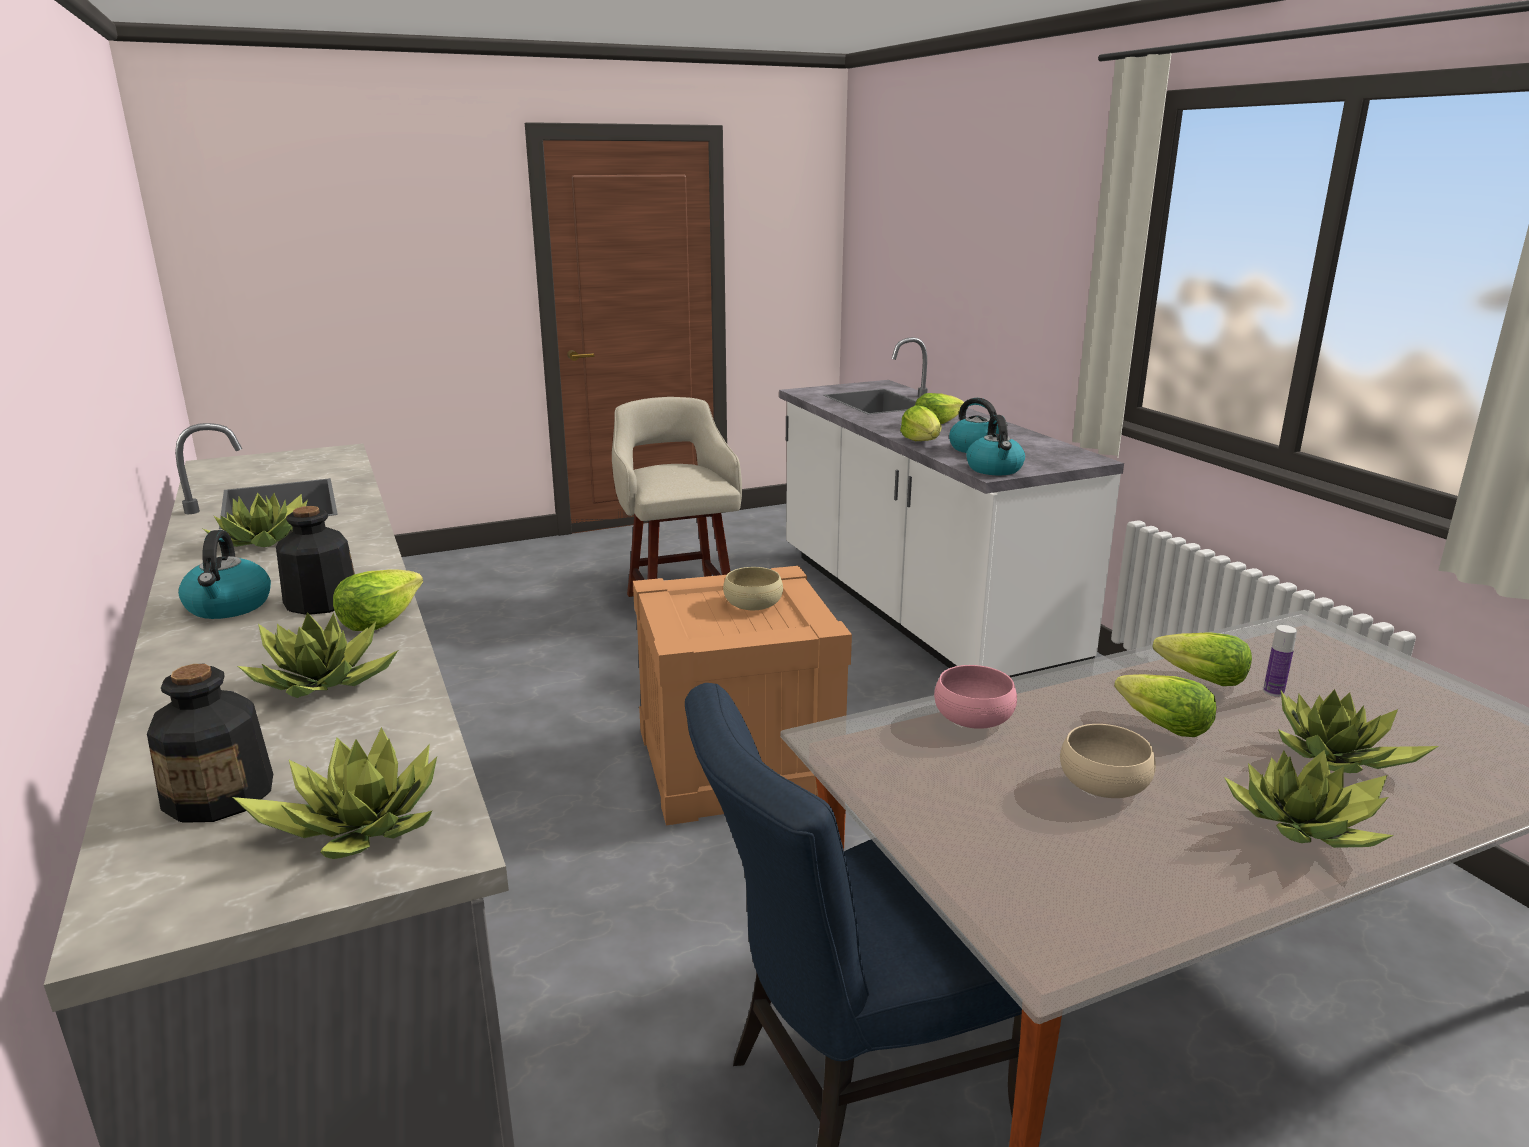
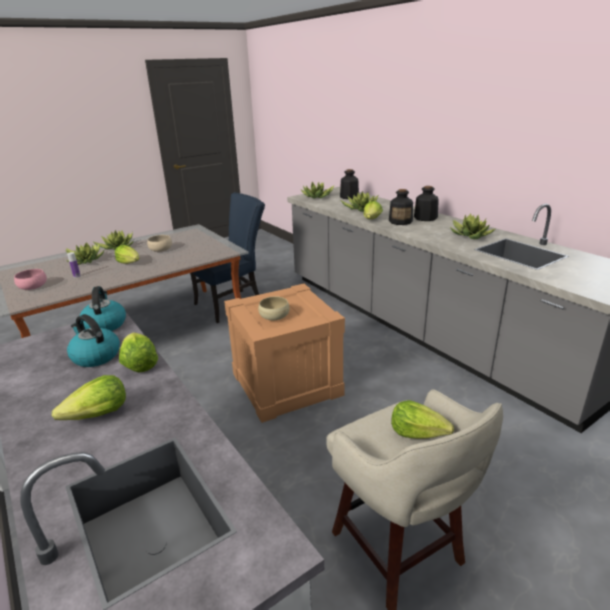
camera: 170 degrees right, 5 degrees up
kettle [178,530,271,619] -> bottle [414,186,439,221]
pink bowl [934,665,1017,729] -> pink bowl moved to [14,269,47,290]
lettuce [1153,632,1252,686] -> lettuce moved to [391,400,454,439]

